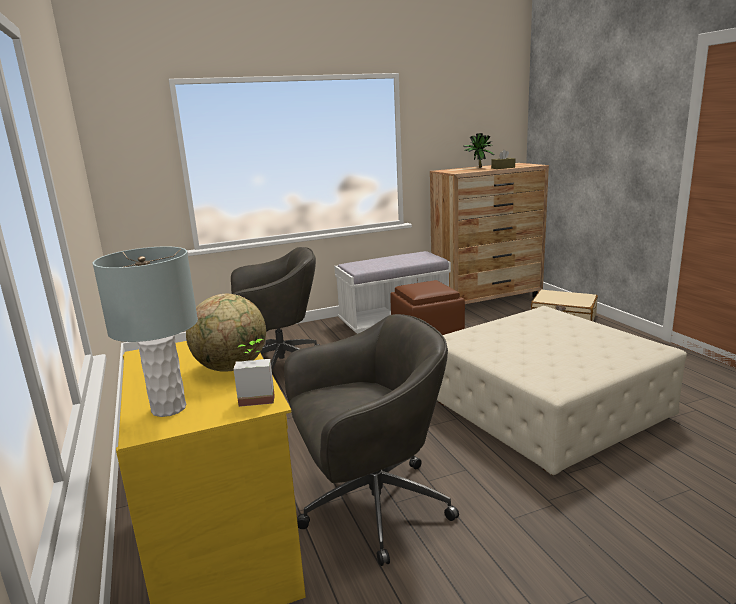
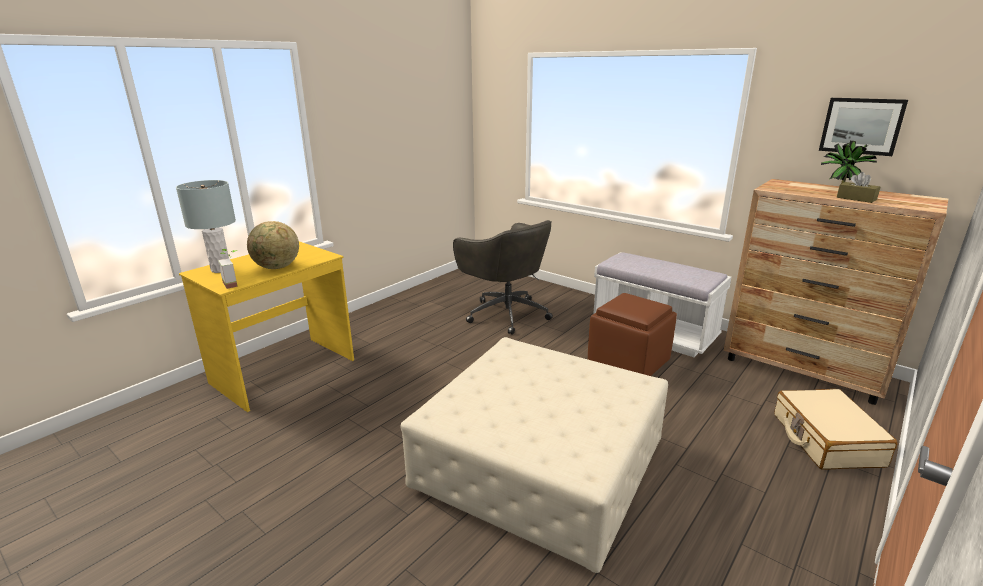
camera: 60 degrees right, 5 degrees up
grey office chair [284,314,459,566] -> none
none -> picture [819,98,908,156]

